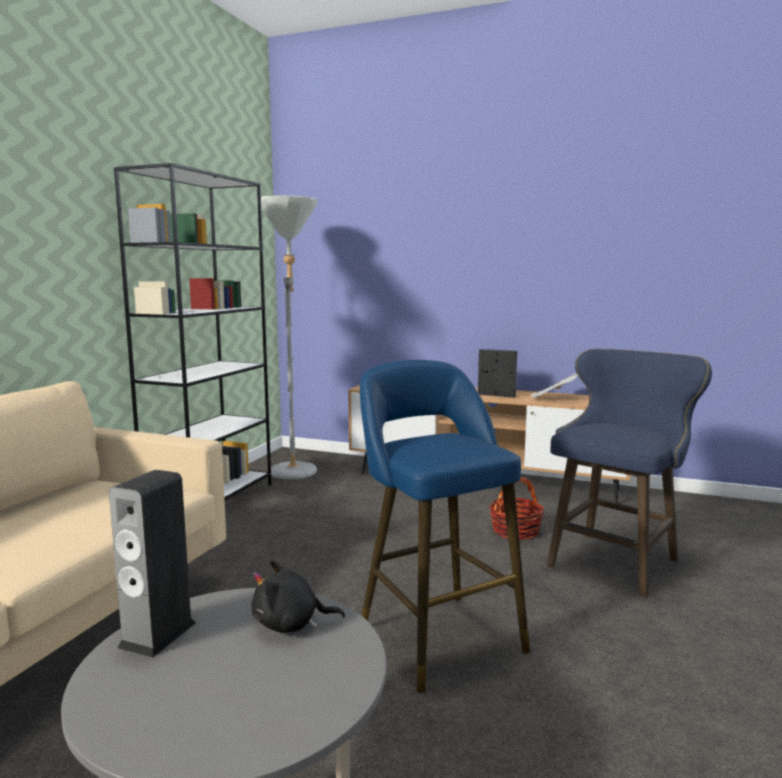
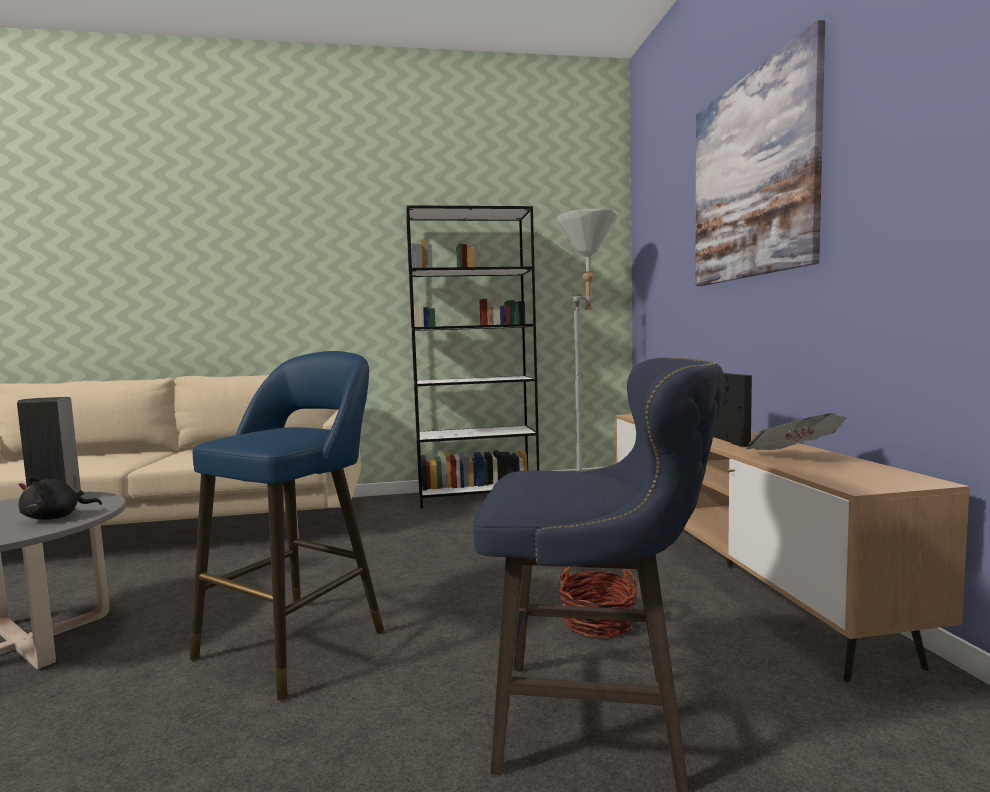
camera: 60 degrees right, 5 degrees down
black plush toy [251,560,345,633] -> black plush toy turned 105 degrees counterclockwise [18,476,102,520]
none -> picture [695,20,825,286]

